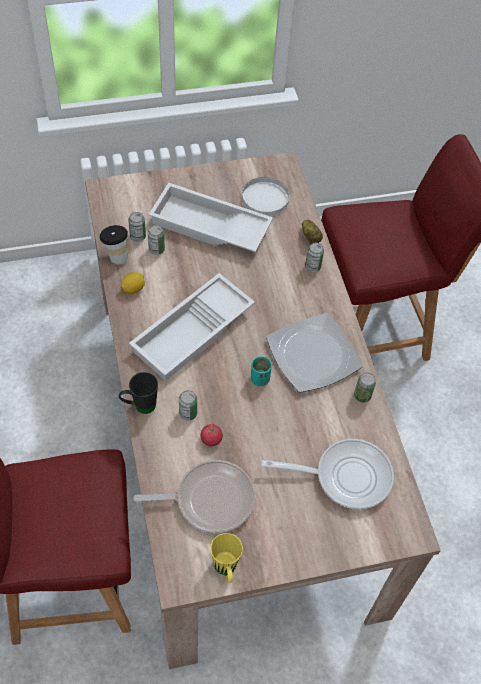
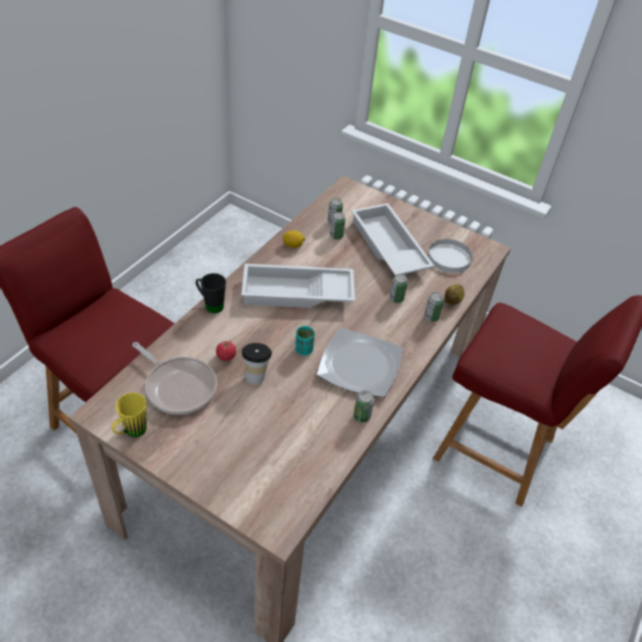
camera: 45 degrees right, 10 degrees down
cup [99,225,128,265] -> cup moved to [242,343,272,384]
can [179,390,197,421] -> can moved to [389,274,408,303]
frying pan [261,439,394,510] -> none

